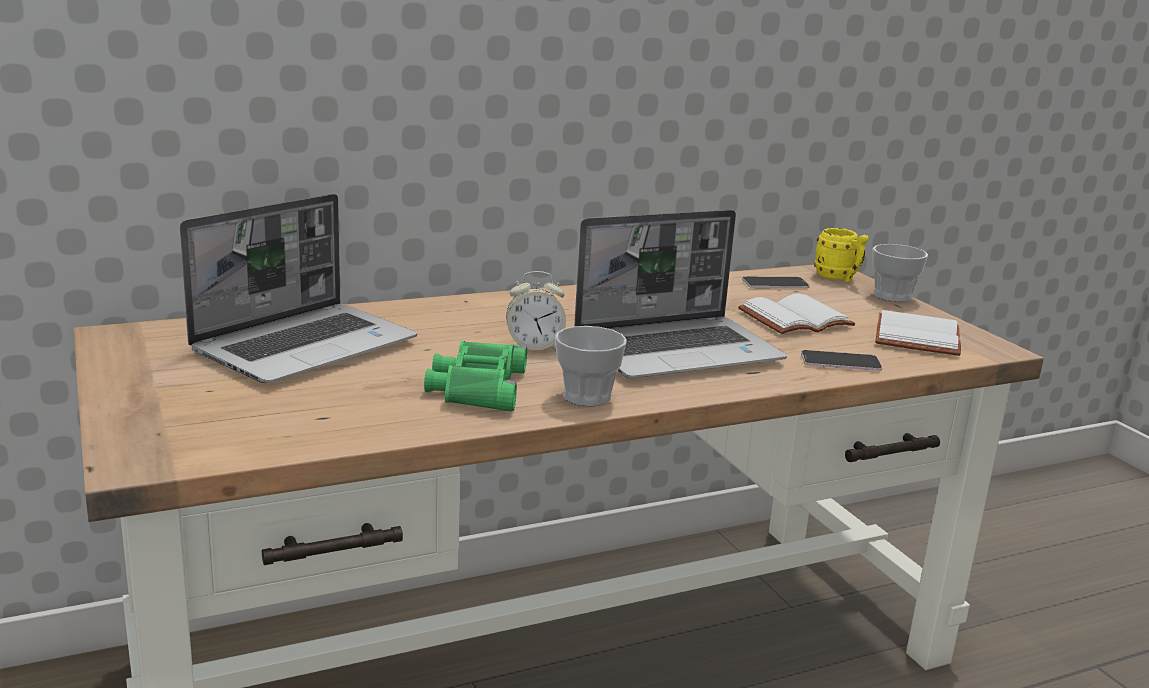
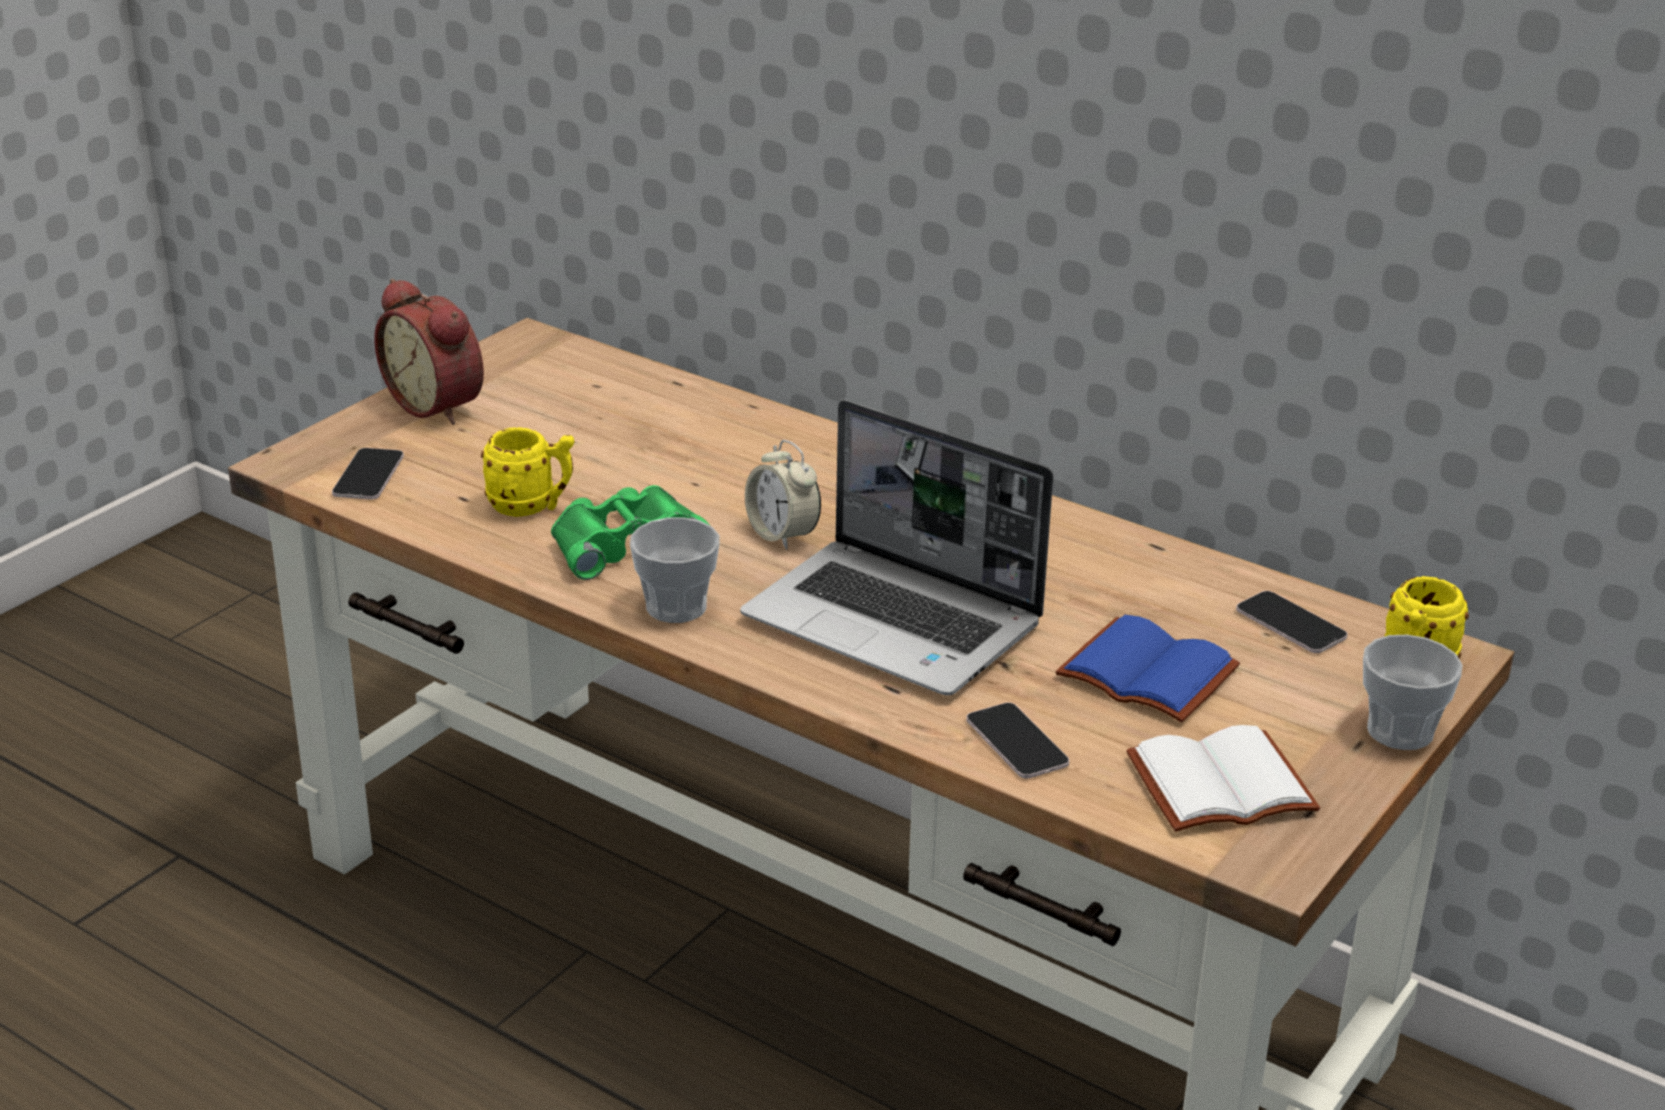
camera: 60 degrees right, 10 degrees up
laptop [180,194,417,383] -> none
white book [738,294,855,334] -> blue book [1055,615,1240,722]
none -> phone [332,448,404,500]
none -> alarm clock [374,278,484,425]
none -> yellow mug [481,427,574,517]

